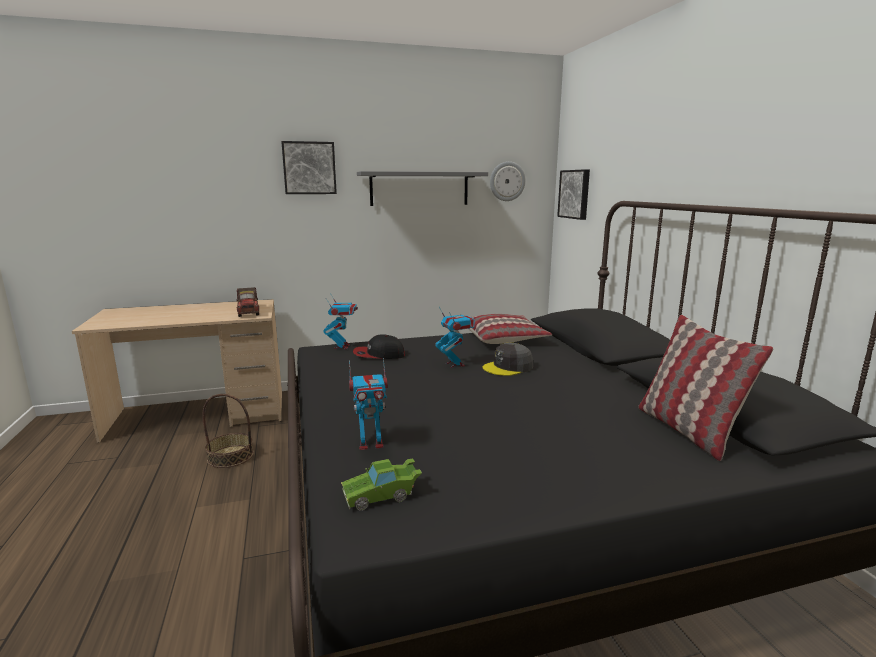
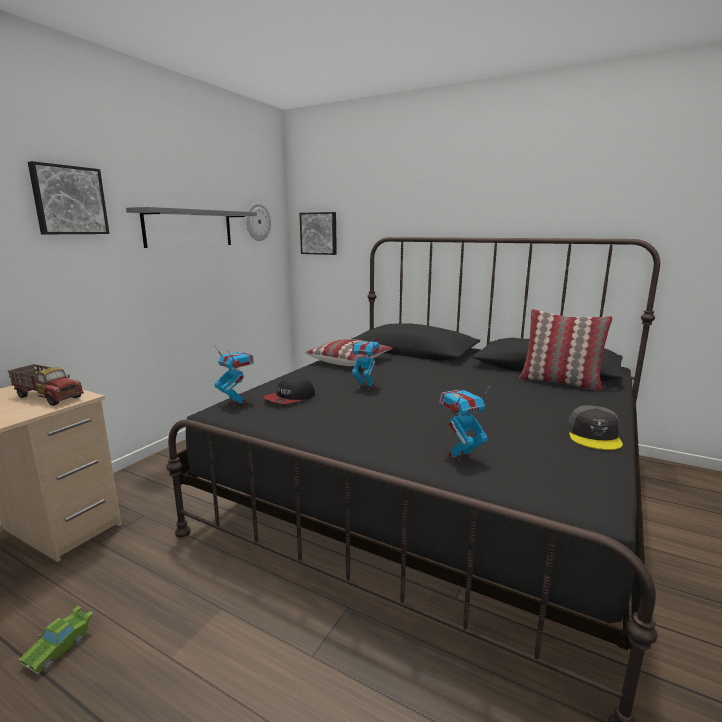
camera: 45 degrees left, 0 degrees up
basket [202,394,254,468] -> none
green toy car [341,458,422,511] -> green toy car moved to [19,606,93,675]
toy robot [349,358,387,450] -> toy robot turned 150 degrees counterclockwise [439,386,490,463]
grey cap [482,343,533,376] -> grey cap moved to [567,405,623,450]

